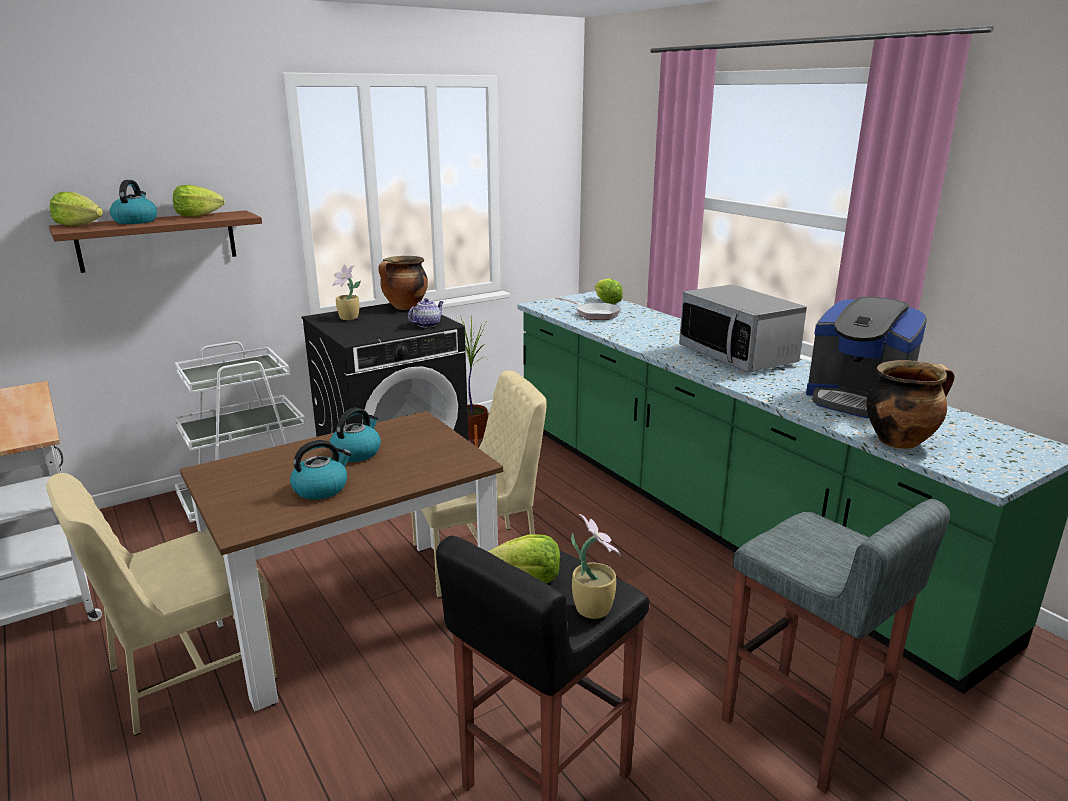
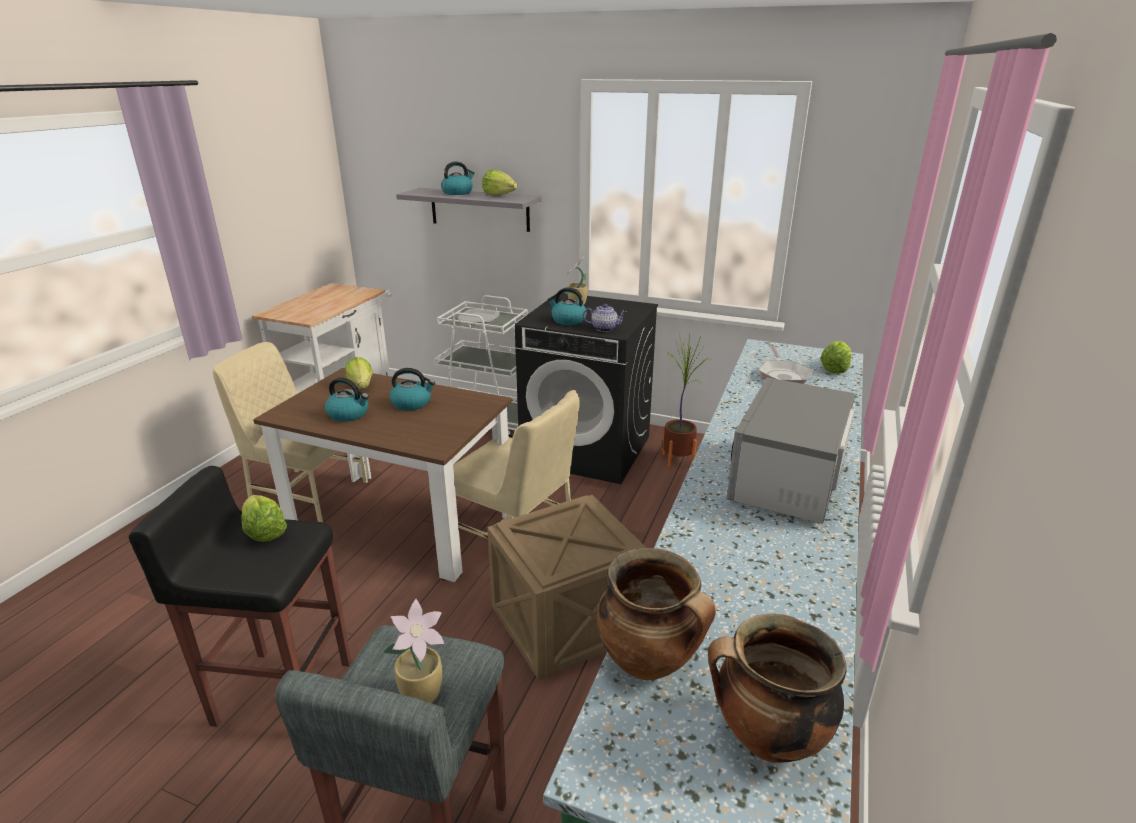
camera: 55 degrees right, 5 degrees up
brown shelf [49,210,262,273] -> grey shelf [396,188,541,232]
lettuce [50,192,103,226] -> lettuce moved to [345,357,373,390]
cooking pot [378,256,428,310] -> cooking pot moved to [708,614,847,763]
potted plant [571,514,621,619] -> potted plant moved to [382,599,444,703]
coffee machine [806,297,927,418] -> none
none -> plate [458,309,500,323]
none -> crate [487,495,646,680]
none -> kettle [547,287,587,325]

